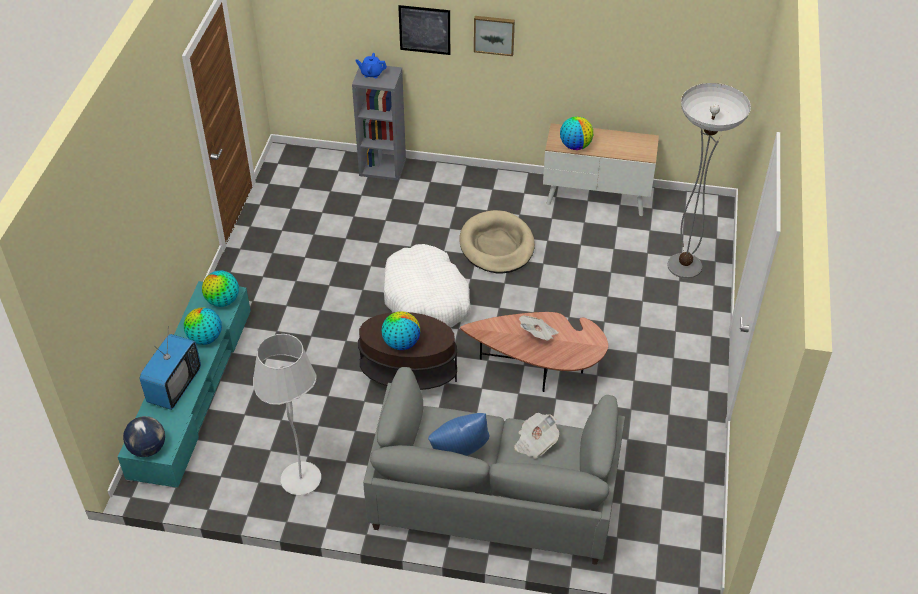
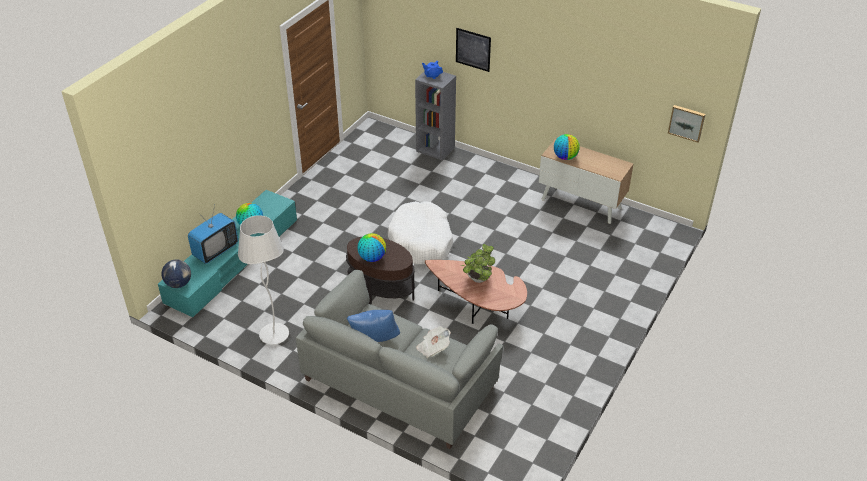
camera: 20 degrees right, 5 degrees down
globe [202,270,239,307] -> none
beige dog bed [459,210,535,273] -> none
picture [474,16,515,56] -> picture moved to [668,105,705,143]
newspaper [519,315,559,341] -> potted plant [460,244,495,283]
floor lamp [667,83,751,279] -> none

